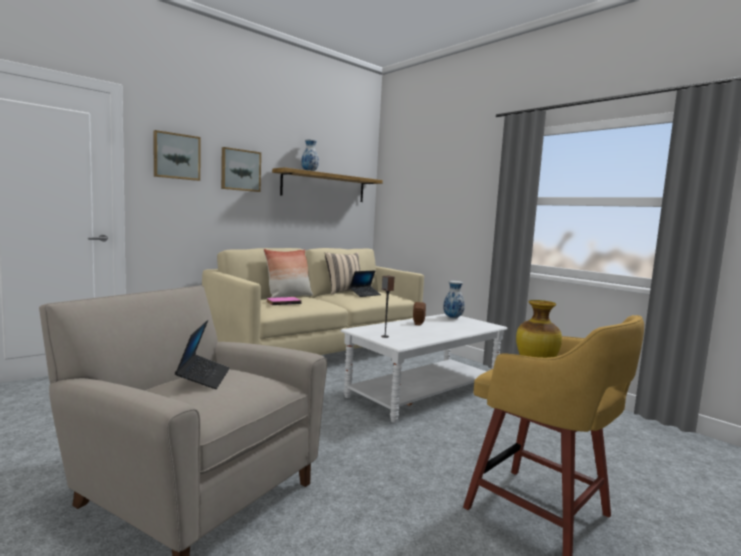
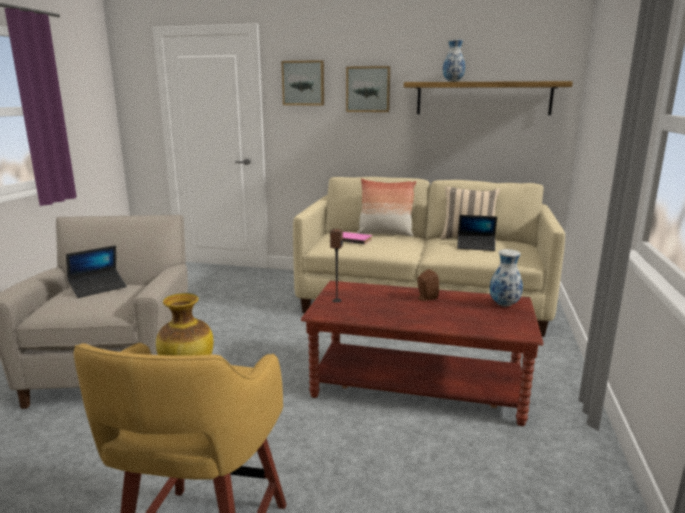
camera: 55 degrees right, 10 degrees up
white coffee table [340,314,508,423] -> brown coffee table [301,281,543,426]

